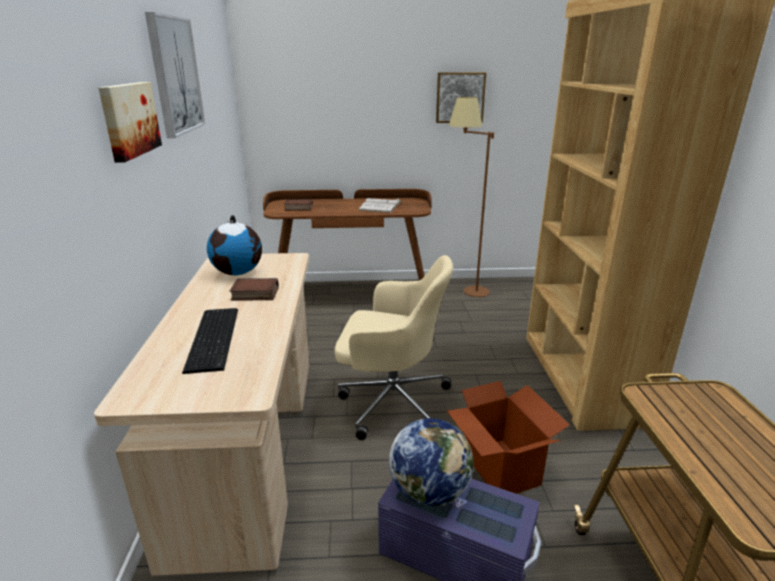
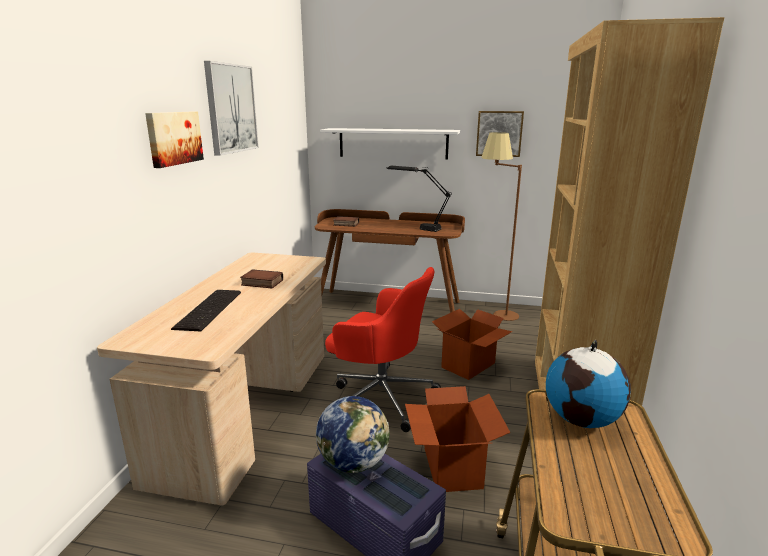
camera: 15 degrees right, 5 degrees down
globe [207,215,262,275] -> globe moved to [546,340,631,428]
beige office chair [334,255,453,440] -> red office chair [325,267,441,432]
white book [358,198,402,213] -> black table lamp [387,166,452,232]
none -> white shelf [320,128,460,160]
none -> cardboard box [432,309,512,380]

